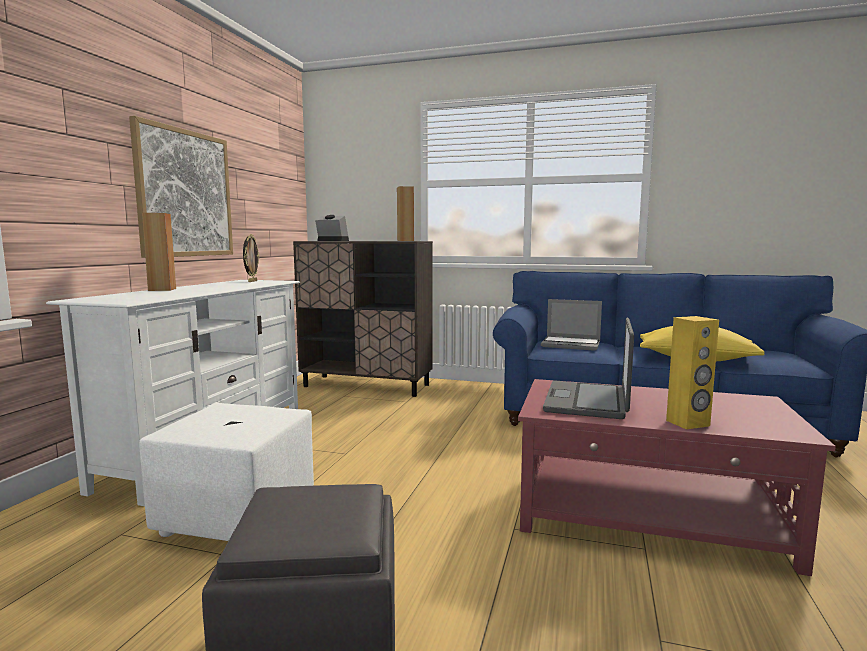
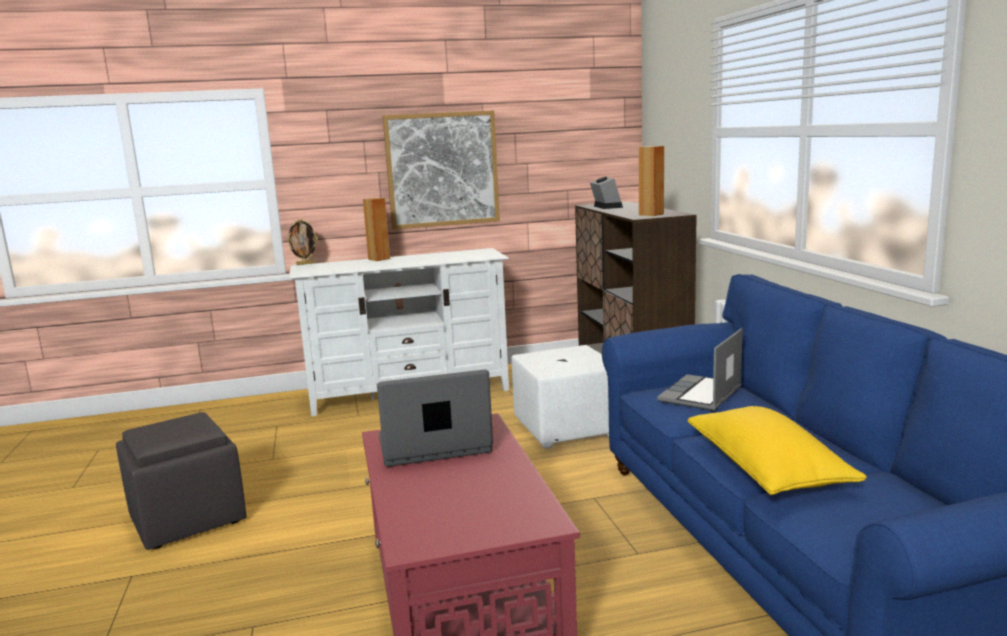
camera: 60 degrees right, 5 degrees up
white ottoman [139,403,314,541] -> white ottoman moved to [511,345,609,449]
picture frame [243,234,260,282] -> picture frame moved to [287,219,318,265]
laptop [541,299,602,351] -> laptop turned 45 degrees clockwise [657,328,743,411]
yellow speaker [666,316,719,429] -> none

